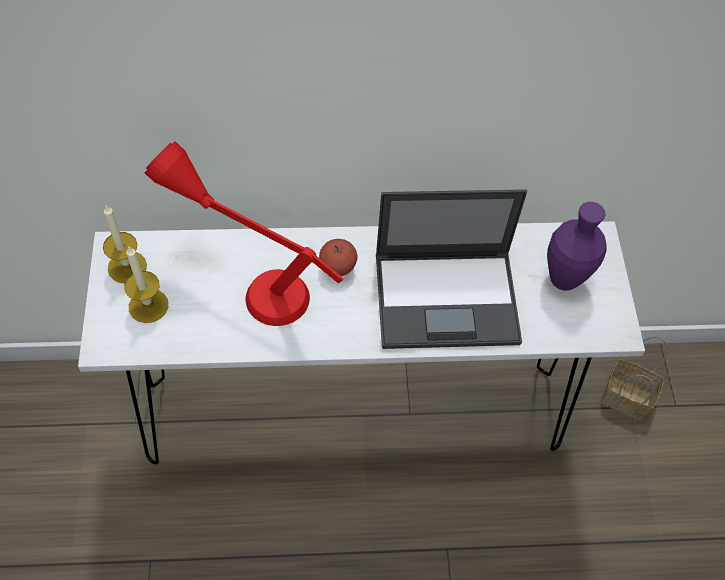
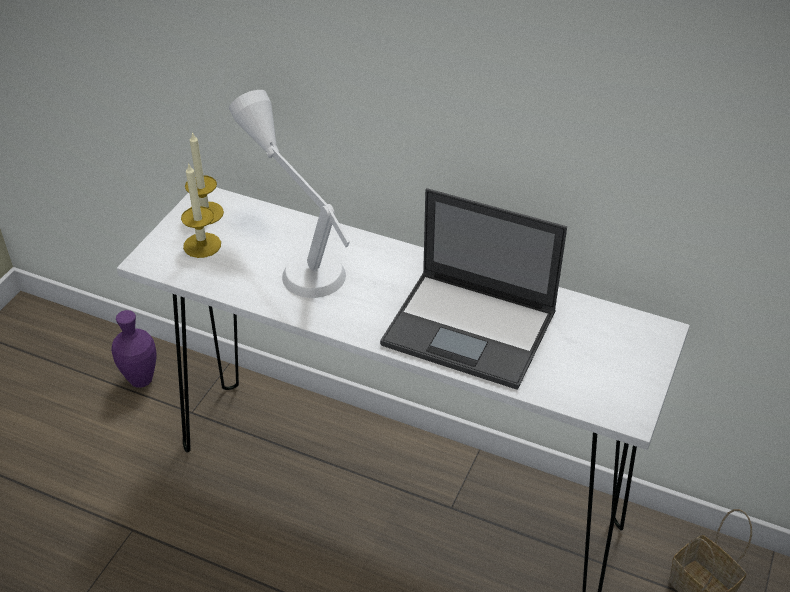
camera: 30 degrees right, 15 degrees down
red table lamp [145,141,344,326] -> white table lamp [229,90,350,298]
apple [319,239,358,276] -> none
purple vase [547,202,607,291] -> purple vase moved to [111,310,156,388]

